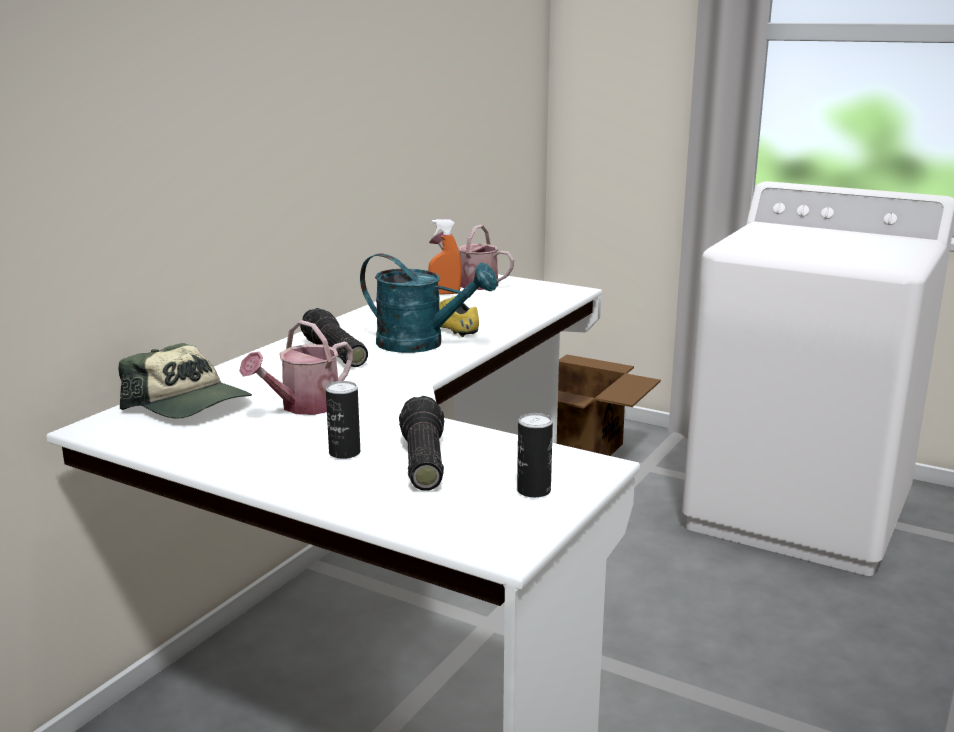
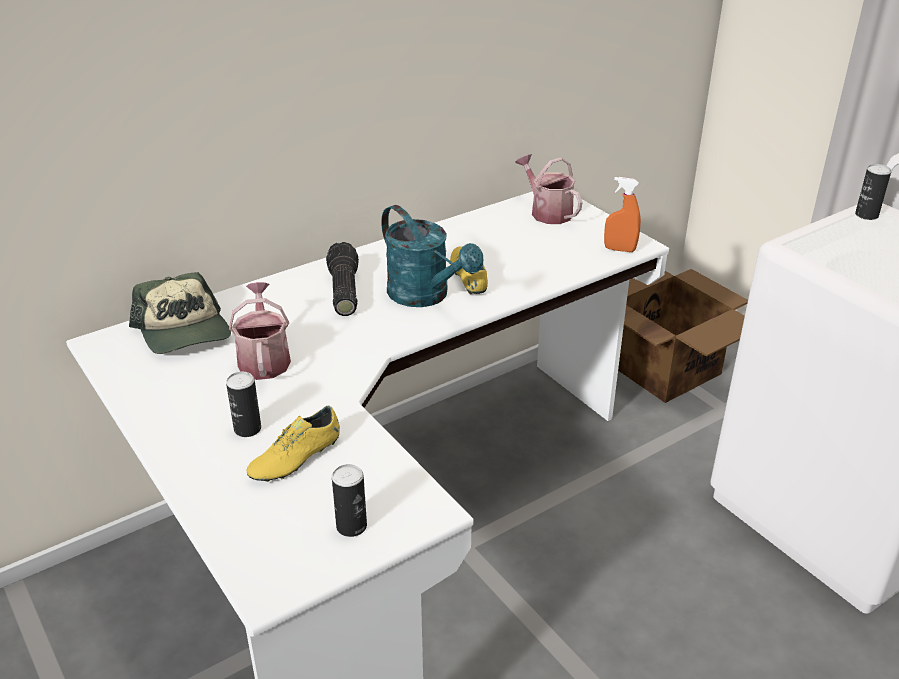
camera: 25 degrees right, 15 degrees up
watering can [239,320,353,415] -> watering can turned 105 degrees clockwise [229,282,291,380]
flashlight [399,396,444,491] -> yellow shoe [247,406,340,482]
orange spray bottle [428,219,462,295] -> orange spray bottle moved to [604,177,641,252]
none -> can [855,164,891,220]

